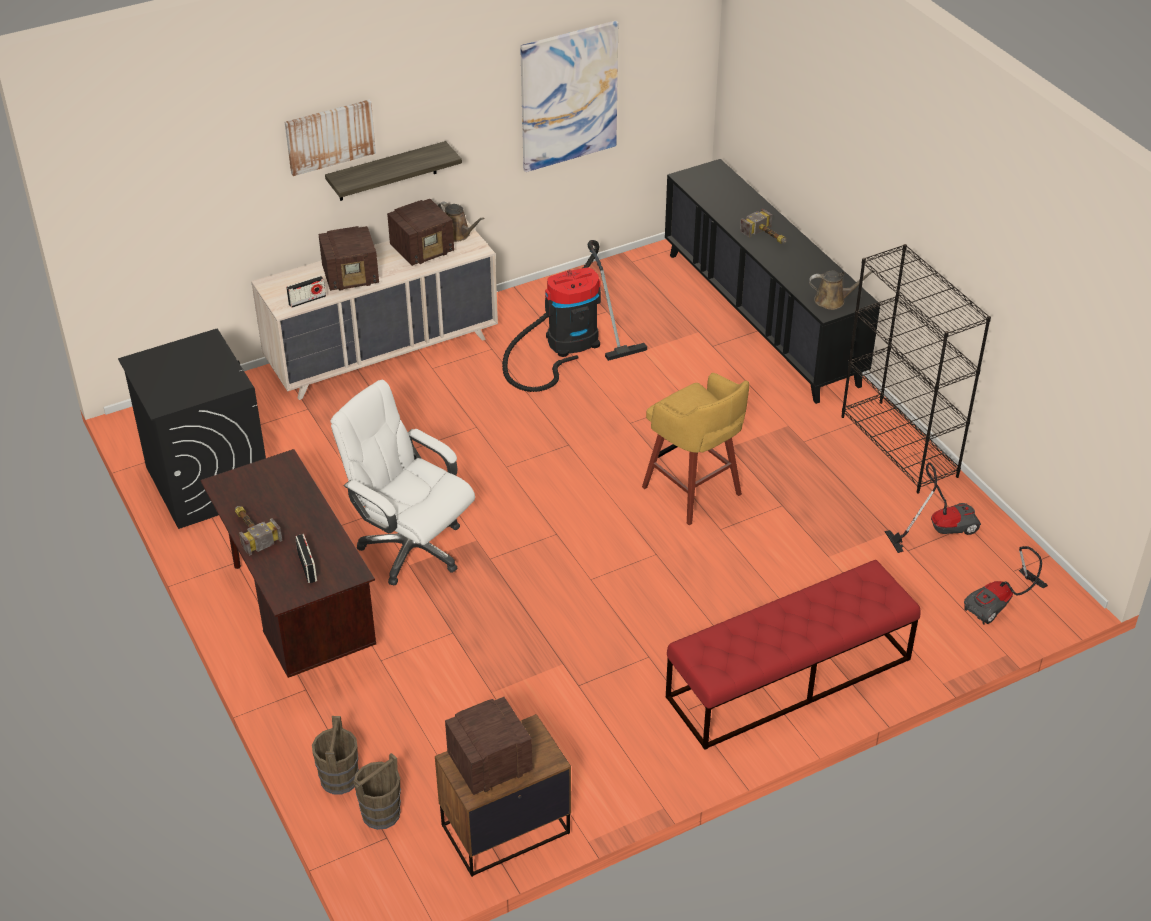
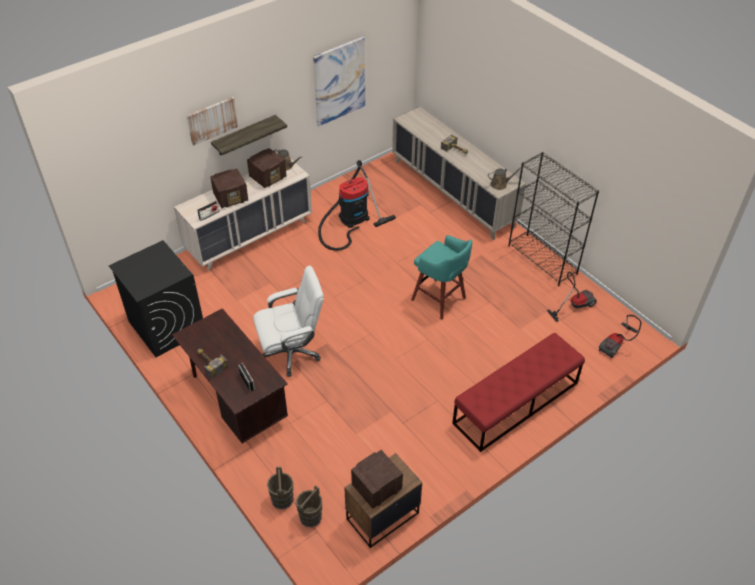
camera: 10 degrees left, 5 degrees up
white office chair [330,380,475,586] -> white office chair turned 135 degrees clockwise [253,266,324,377]
yellow stool [642,373,749,525] -> turquoise stool [411,235,472,320]
black cabinet [665,159,880,404] -> beige cabinet [392,107,526,240]

